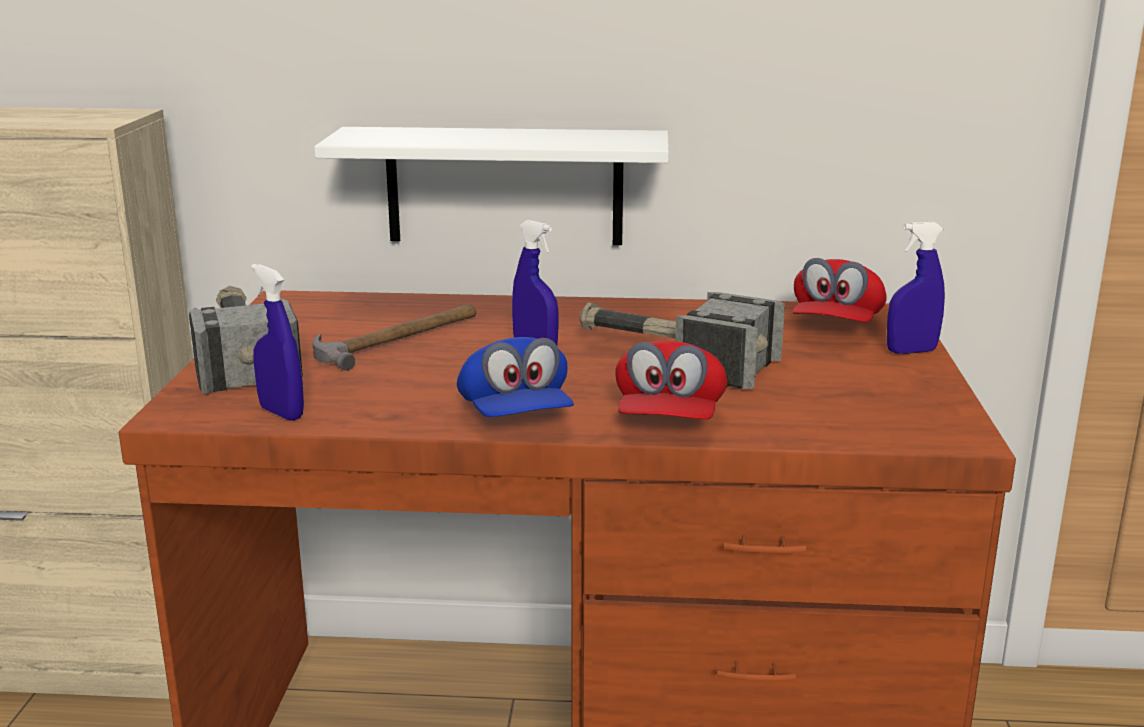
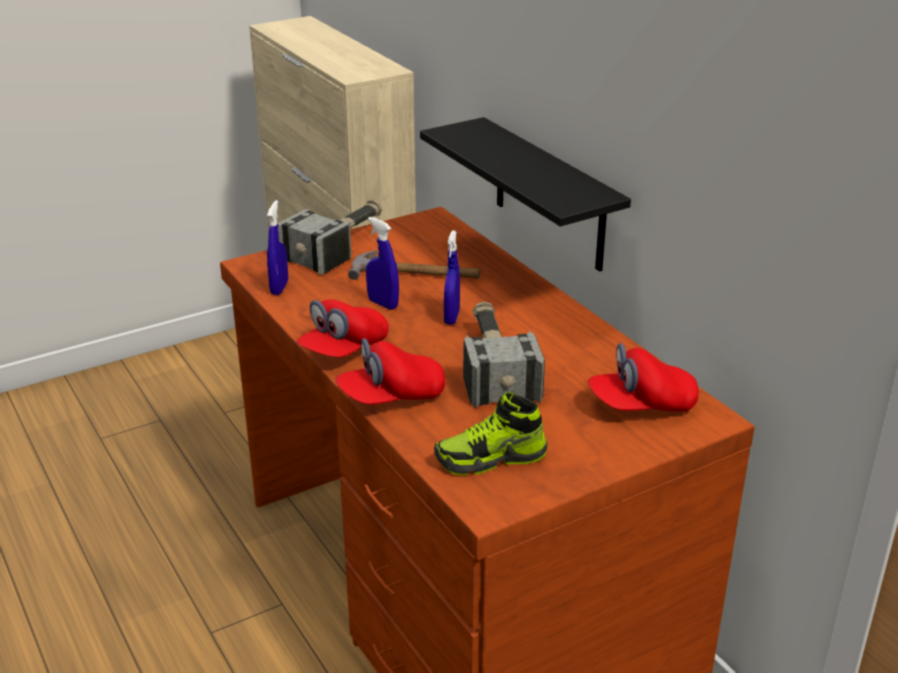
camera: 55 degrees right, 10 degrees up
white shelf [314,127,669,245] -> black shelf [420,117,631,271]
blue cap [457,337,574,417] -> red cap [296,299,389,357]
blue spray bottle [887,222,945,354] -> blue spray bottle moved to [366,217,399,310]
none -> shoe [434,392,547,475]

